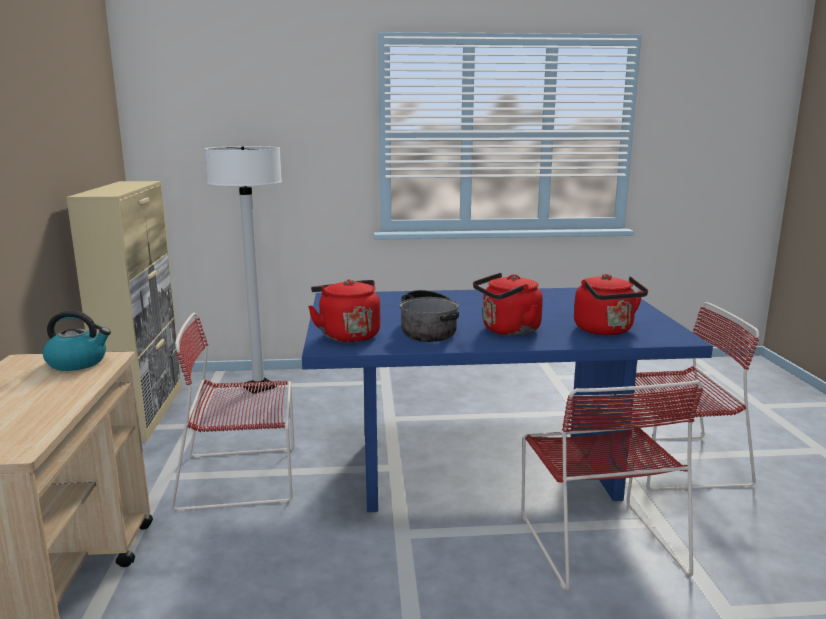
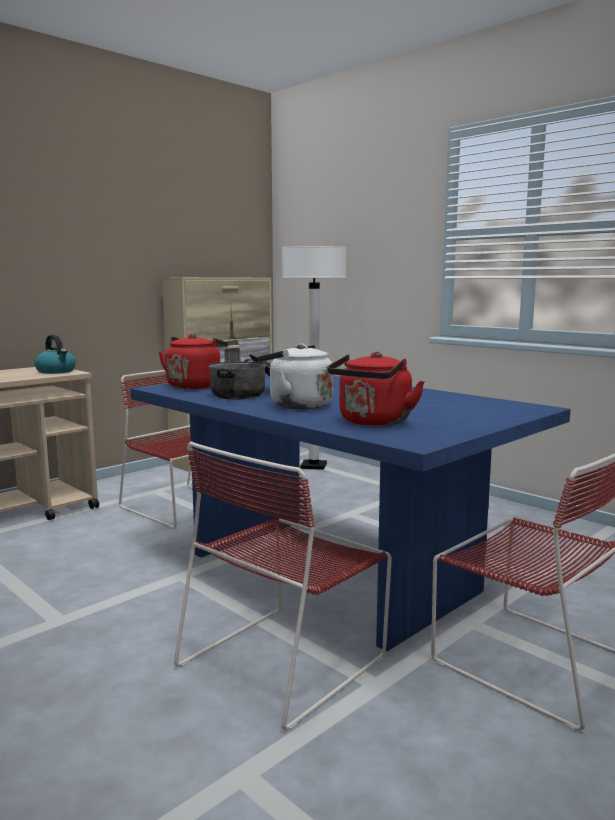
camera: 50 degrees right, 5 degrees down
red kettle [473,273,543,336] -> white kettle [257,343,334,409]

